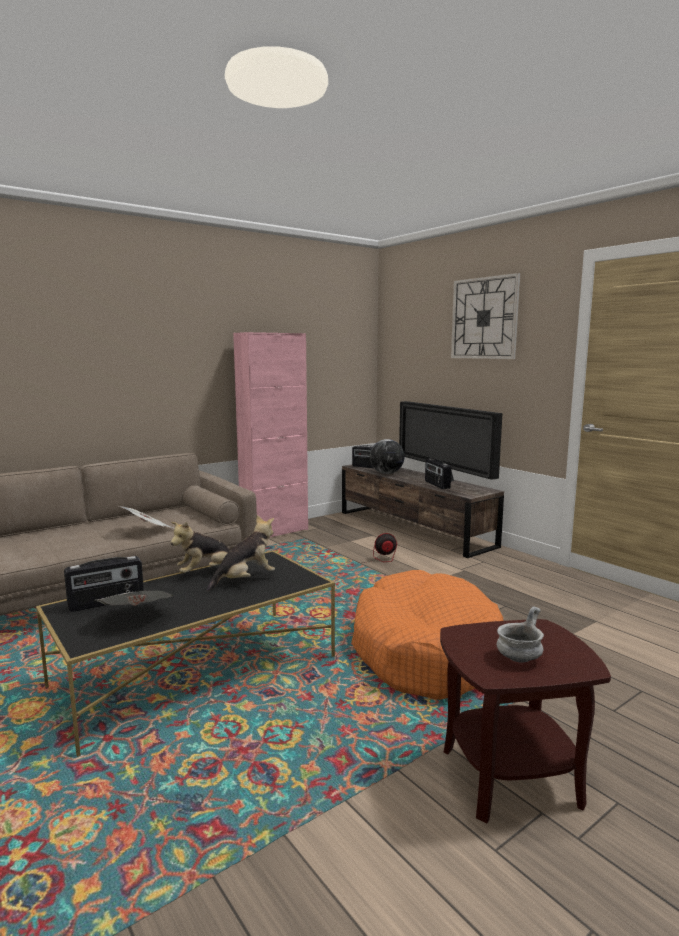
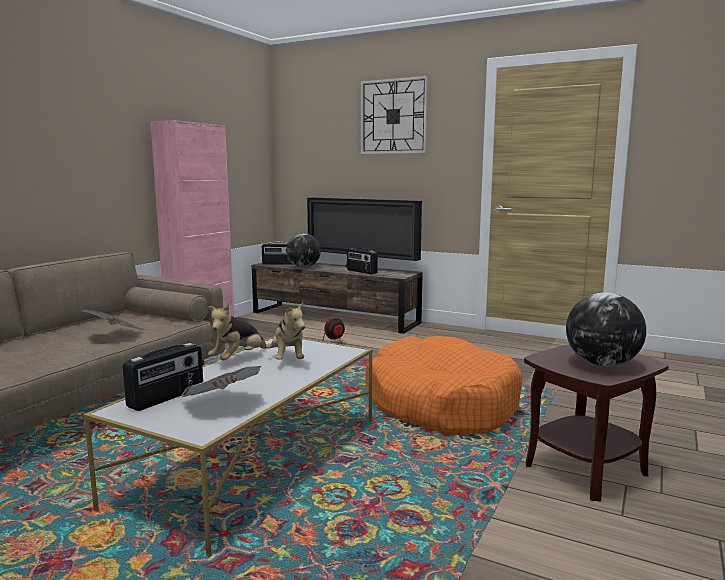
camera: 25 degrees left, 0 degrees up
black coffee table [36,550,335,757] -> white coffee table [83,337,373,557]
plush toy [207,515,275,592] -> plush toy turned 135 degrees clockwise [266,302,305,360]
grey bowl [497,606,544,663] -> globe [566,292,646,367]

